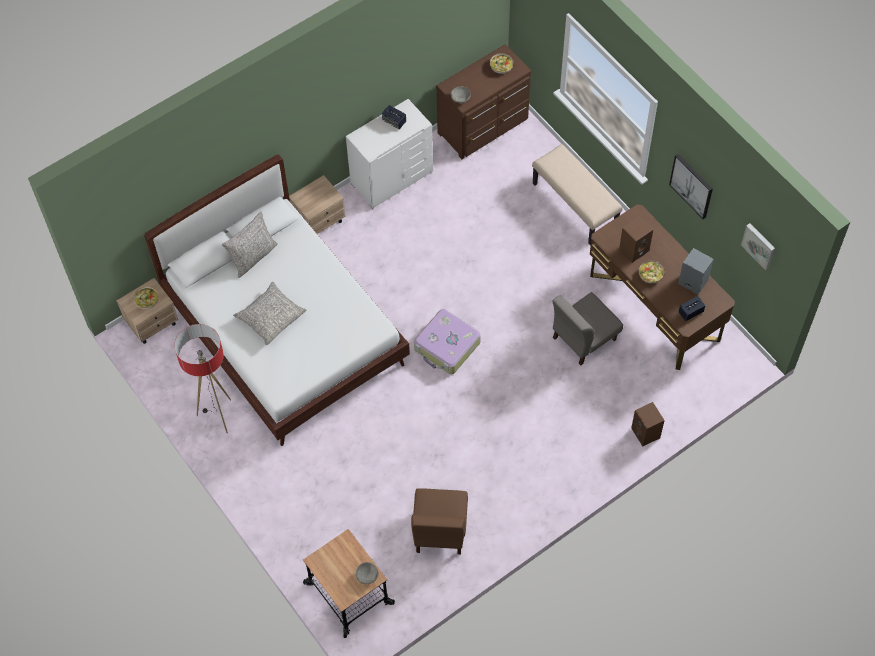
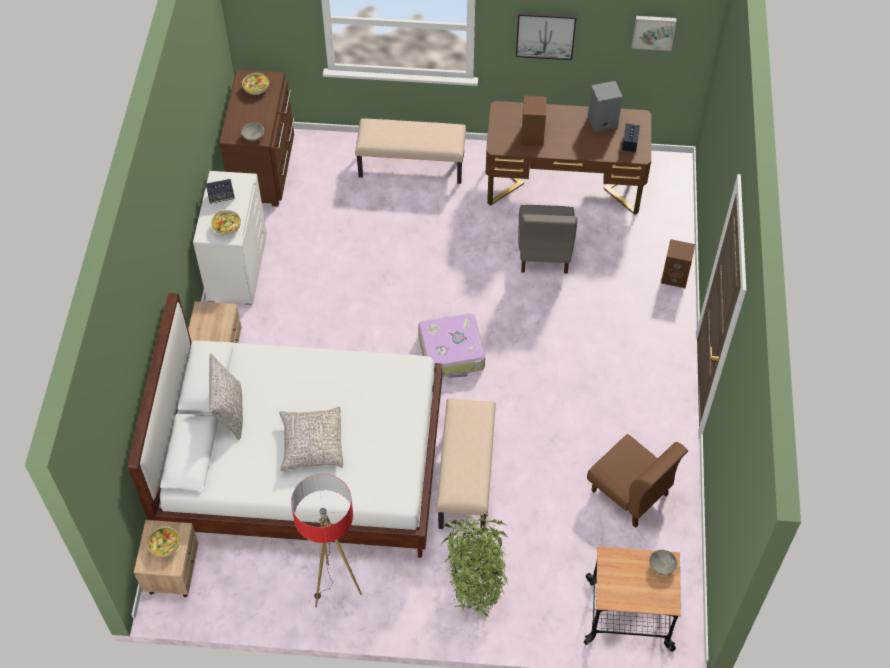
camera: 50 degrees left, 5 degrees down
bowl [639,261,664,283] -> bowl moved to [211,210,241,235]
none -> beige bench [436,398,496,532]
none -> potted plant [440,514,509,616]

